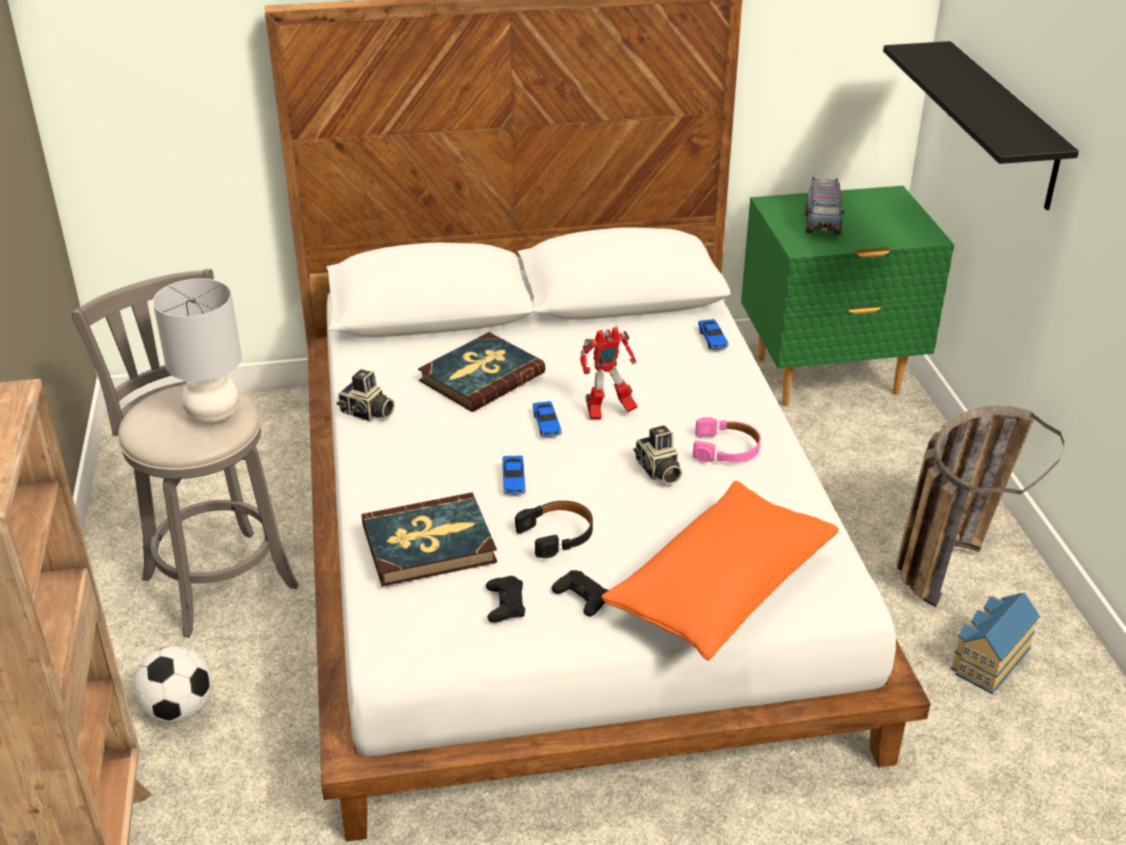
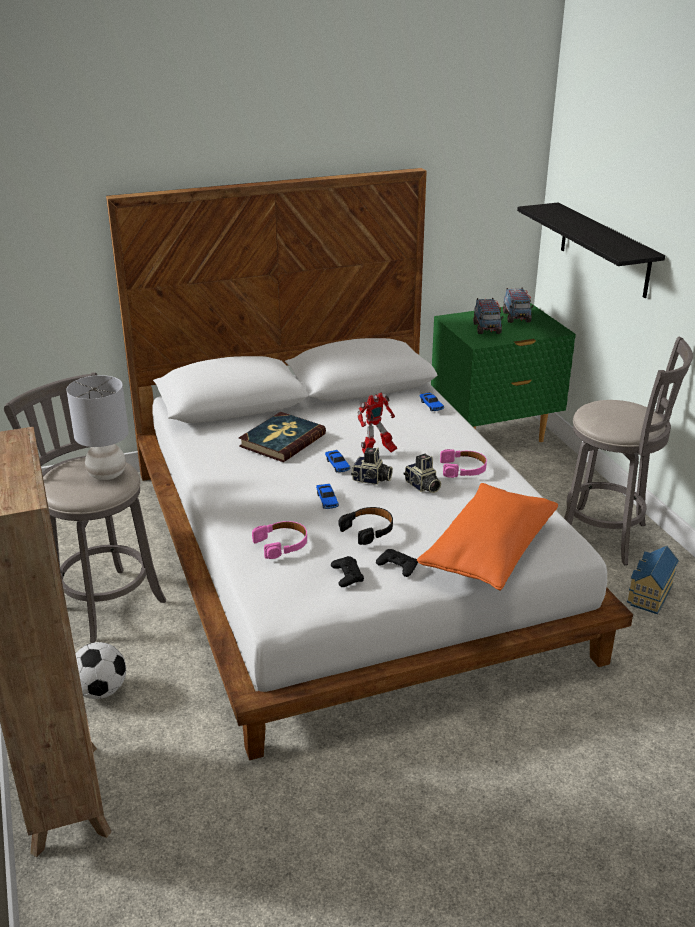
camera: 10 degrees left, 5 degrees down
camera [337,369,395,421] -> camera moved to [351,447,393,485]
book [362,493,497,587] -> pink headphones [252,521,307,559]
basket [897,406,1064,607] -> grey stool [564,337,693,565]
none -> toy truck [503,288,533,323]

